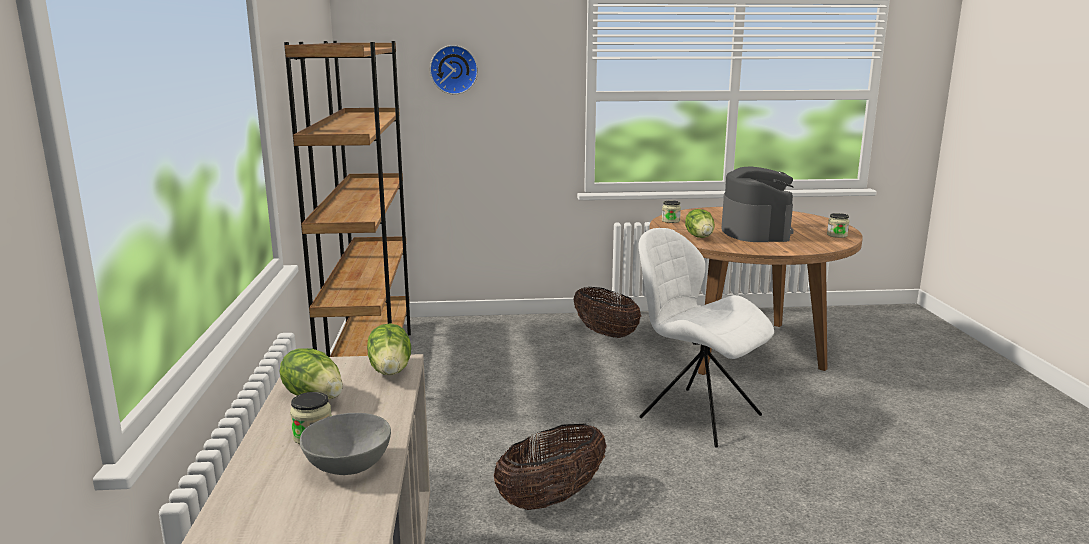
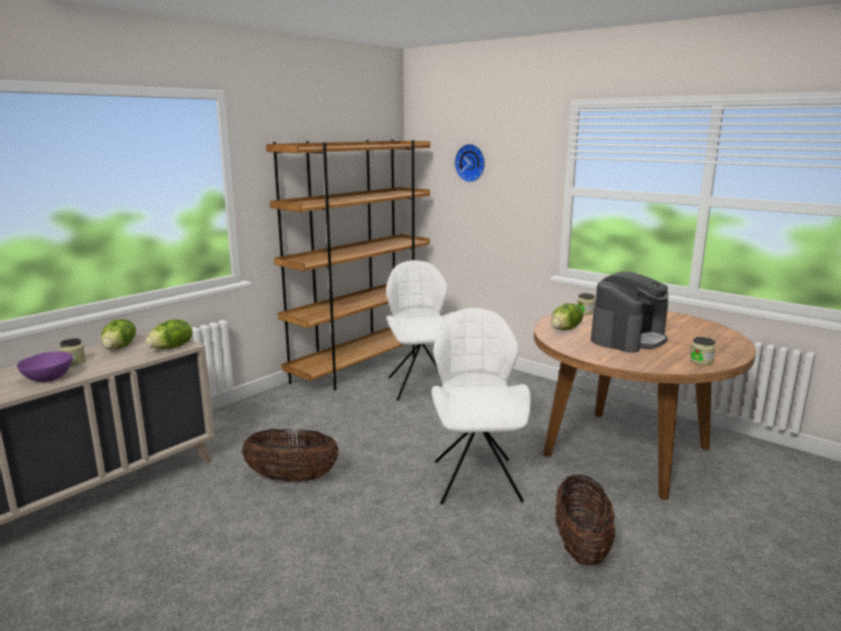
camera: 45 degrees right, 0 degrees up
grey bowl [300,413,391,475] -> purple bowl [17,352,72,382]
basket [574,287,641,338] -> basket moved to [555,475,615,566]
none -> white chair [386,260,454,400]

